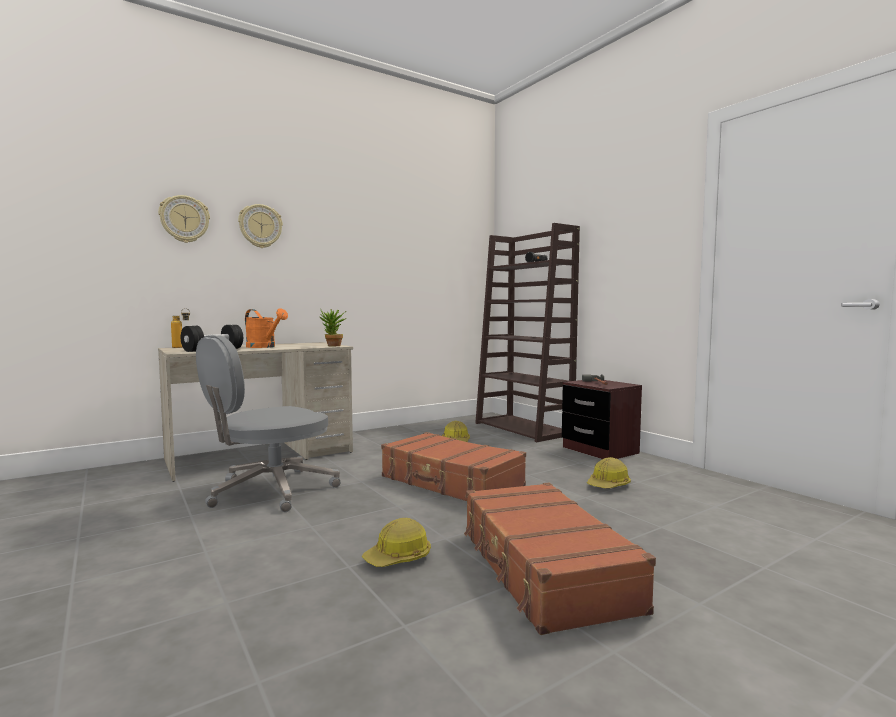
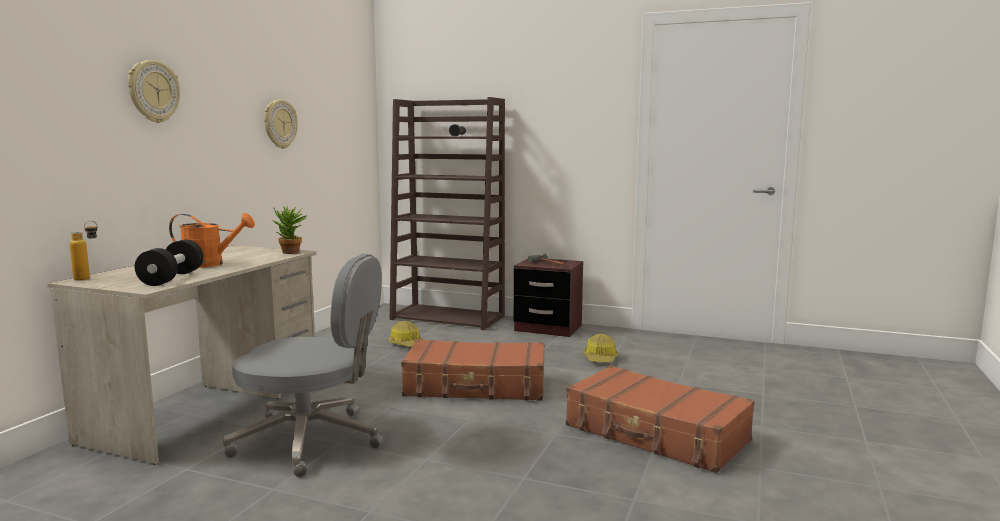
camera: 35 degrees left, 5 degrees up
wall clock [158,195,210,243] -> wall clock moved to [264,100,298,149]
grey office chair [196,335,340,512] -> grey office chair turned 90 degrees counterclockwise [223,254,384,477]
hard hat [362,518,431,567] -> none

